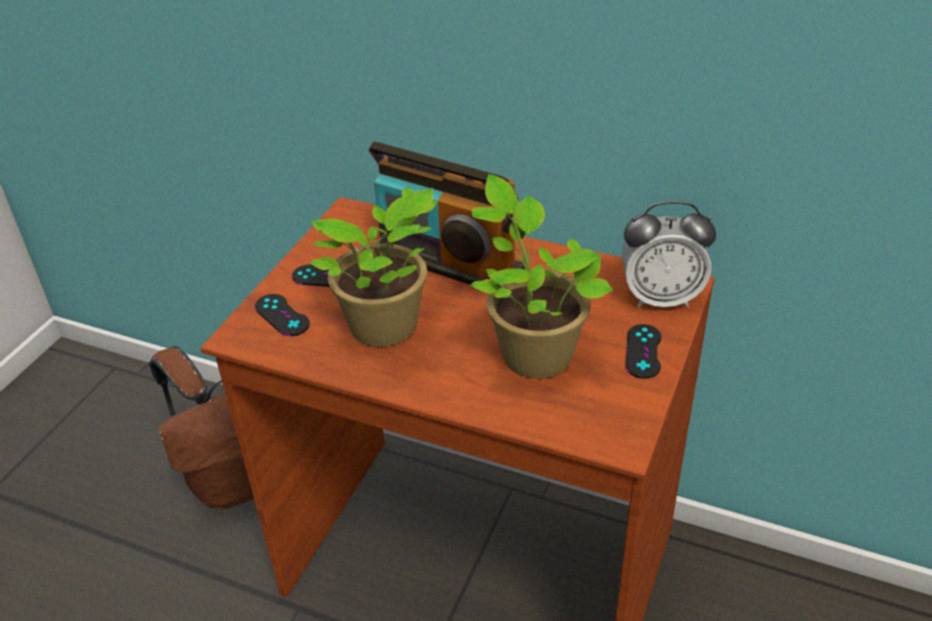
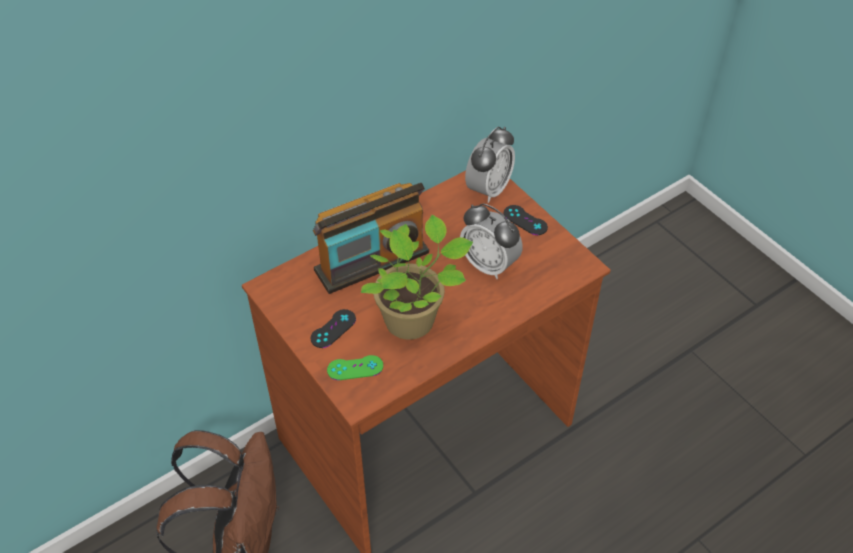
camera: 60 degrees left, 10 degrees up
black game controller [255,294,310,336] -> green game controller [327,355,383,380]
potted plant [470,174,613,378] -> alarm clock [460,203,523,279]

